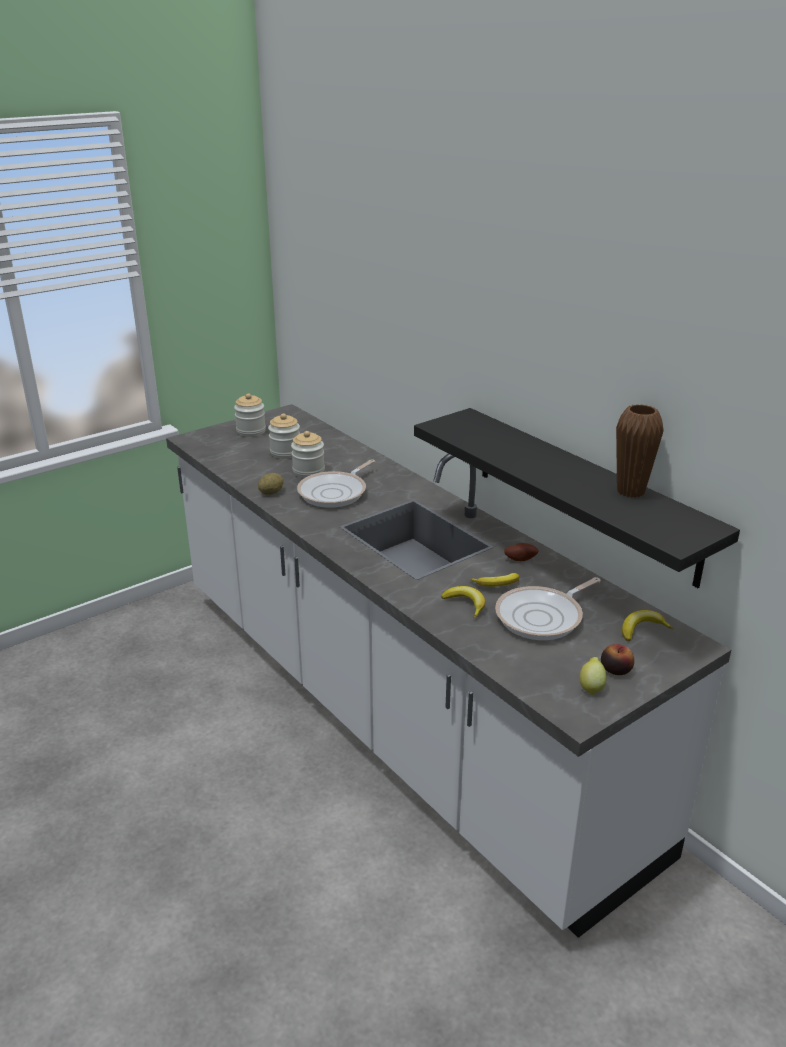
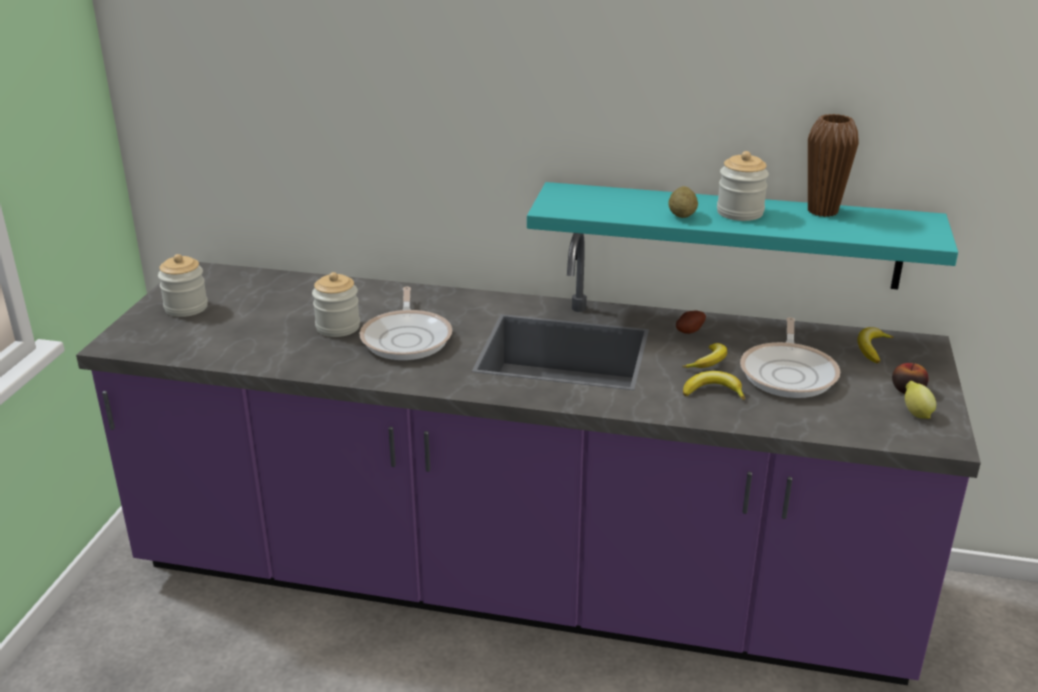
camera: 40 degrees left, 0 degrees up
white counter [166,404,731,938] -> purple counter [76,233,981,685]
potato [258,473,284,495] -> potato moved to [668,186,698,218]
jar [268,413,300,459] -> jar moved to [717,151,769,221]
black shelf [414,408,740,588] -> turquoise shelf [527,182,958,289]

